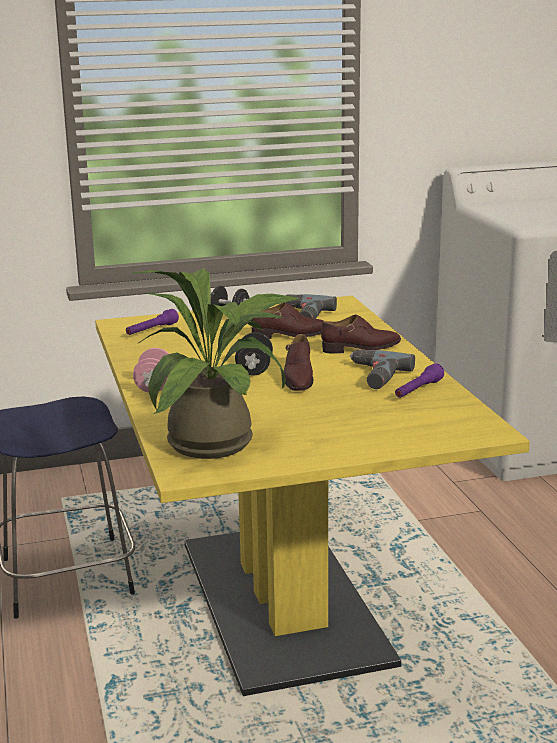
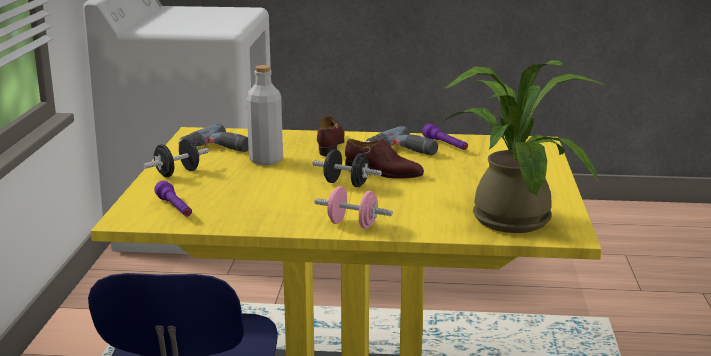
camera: 70 degrees left, 0 degrees up
brown shoe [251,302,324,339] -> grey bottle [246,65,283,165]

